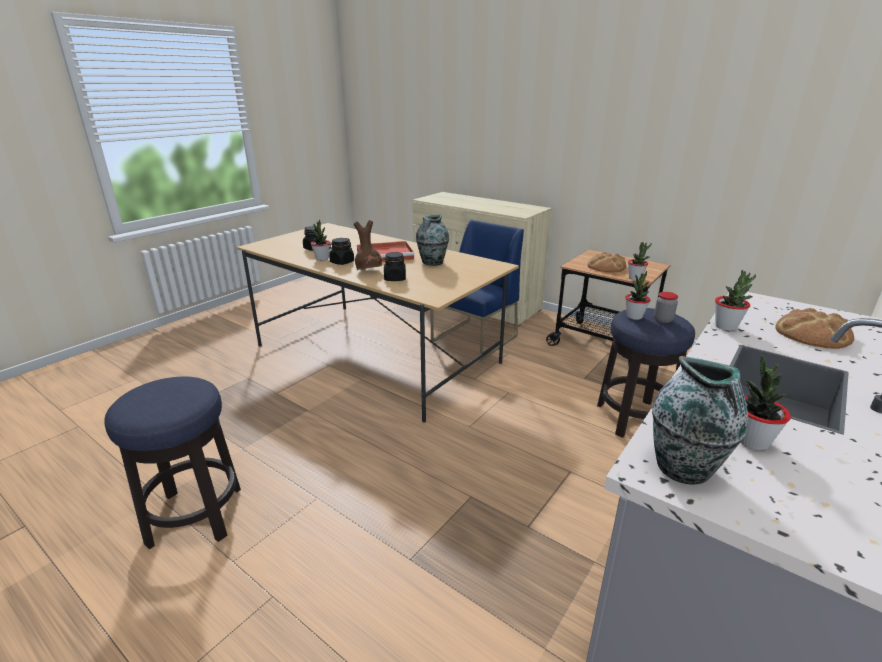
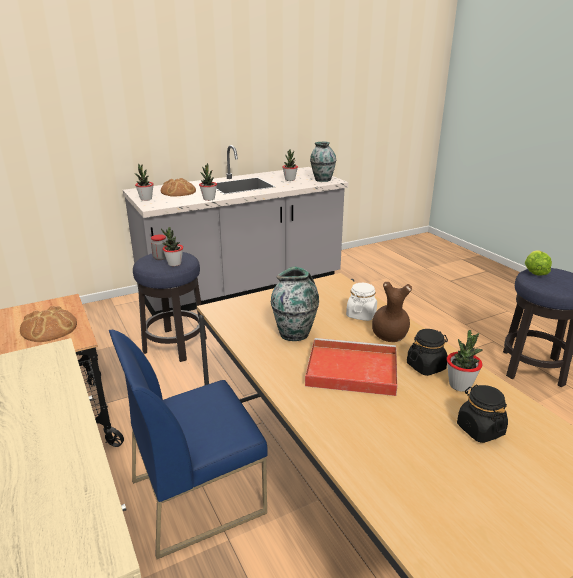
camera: 155 degrees left, 0 degrees up
black jar [384,252,406,281] -> white jar [346,283,377,321]
potted plant [628,242,652,280] -> potted plant moved to [135,163,154,201]
none -> lettuce [525,250,552,276]

